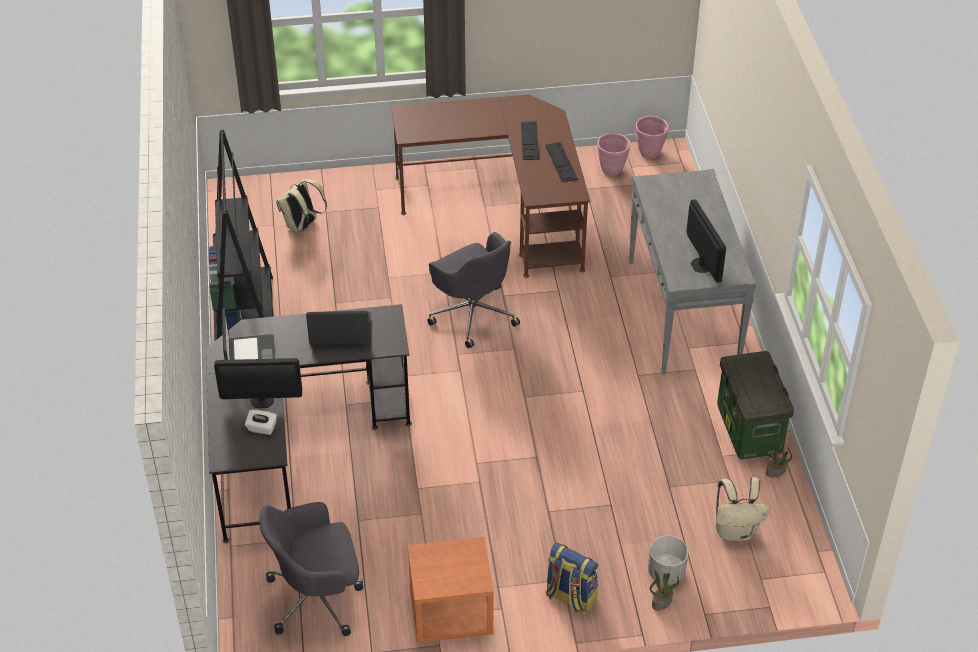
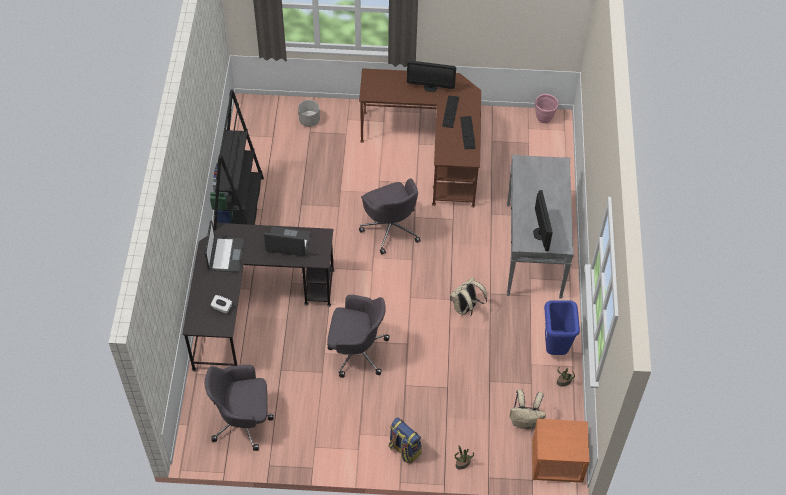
camera: 10 degrees right, 10 degrees up
monitor [214,358,302,408] -> monitor moved to [407,60,456,92]
beige backpack [276,178,327,233] -> beige backpack moved to [450,276,487,317]
orange nightstand [407,537,494,643] -> orange nightstand moved to [532,419,589,483]
pink planter [597,133,630,176] -> none
grey planter [648,535,688,584] -> grey planter moved to [298,100,320,127]
storage box [717,351,794,459] -> blue trash can [544,300,580,355]
none -> grey office chair [327,295,390,378]

